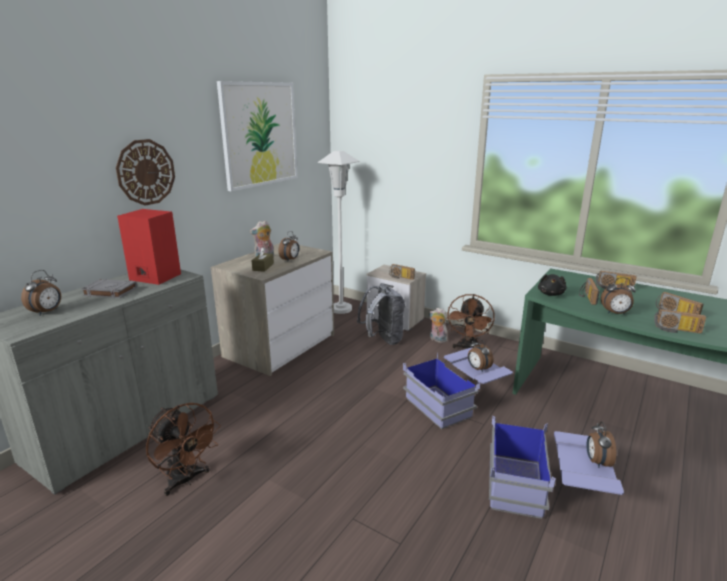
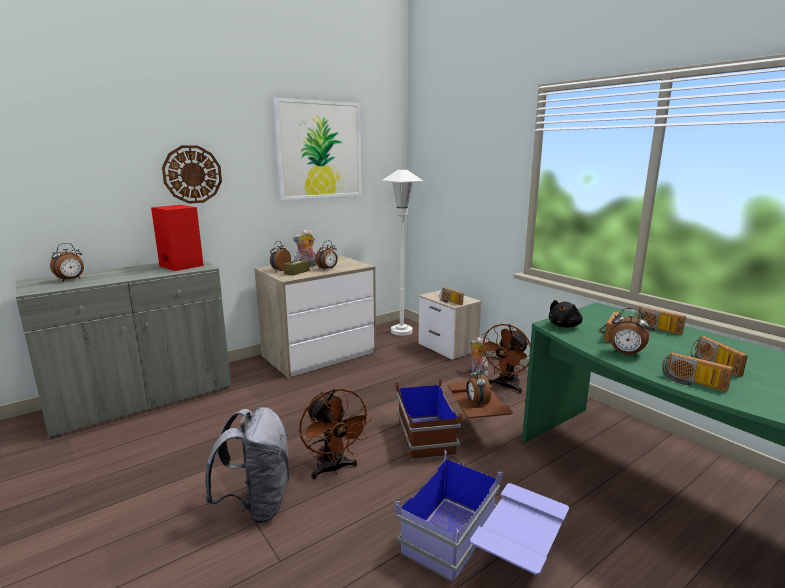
camera: 20 degrees right, 5 degrees down
grey book [81,279,137,298] -> none
brown fan [146,403,221,496] -> brown fan moved to [299,389,372,479]
grey backpack [357,284,405,345] -> grey backpack moved to [205,407,289,524]
blue storage box [403,347,513,429] -> brown storage box [396,379,513,460]
alarm clock [586,421,616,468] -> alarm clock moved to [270,241,291,271]

